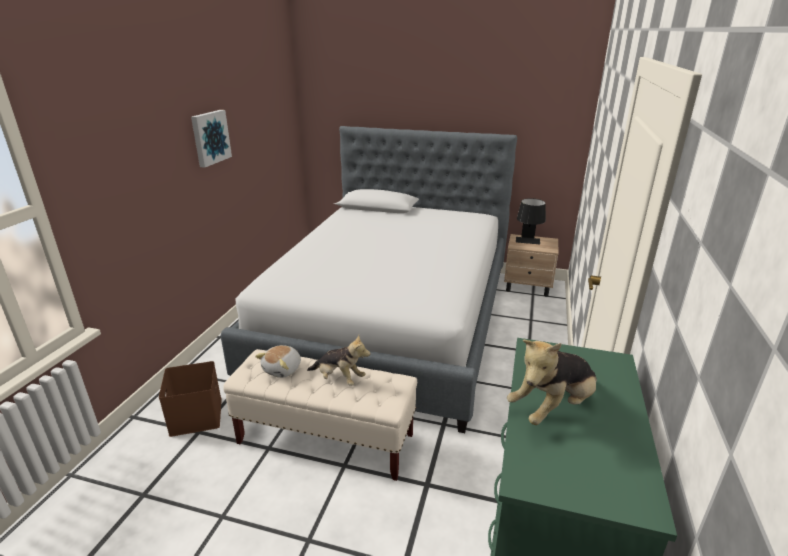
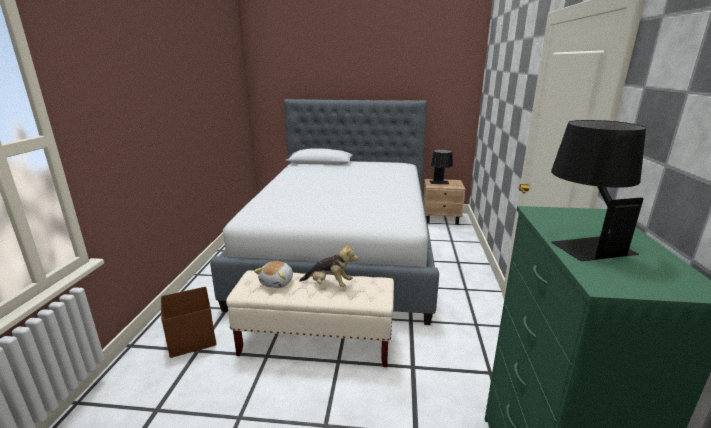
camera: 10 degrees left, 5 degrees down
picture [191,110,232,168] -> none
plush toy [507,340,597,425] -> black table lamp [551,120,646,261]

